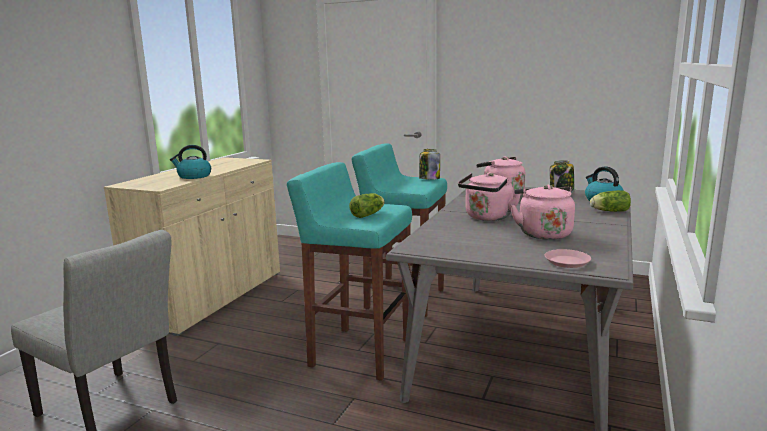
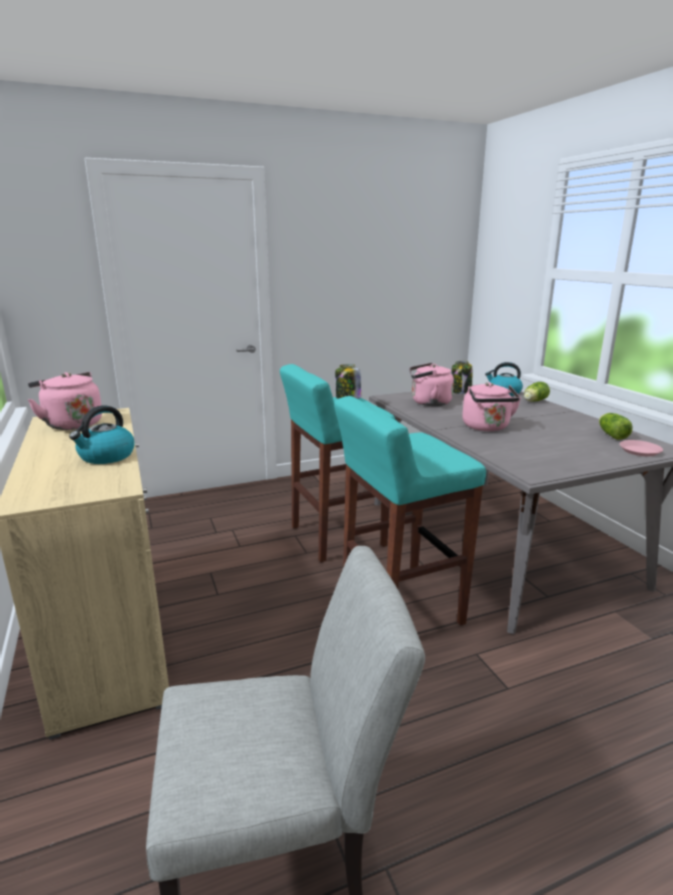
camera: 45 degrees left, 5 degrees up
lettuce [349,193,385,218] -> lettuce moved to [599,413,633,440]
pink kettle [510,185,575,240] -> pink kettle moved to [28,372,102,430]

